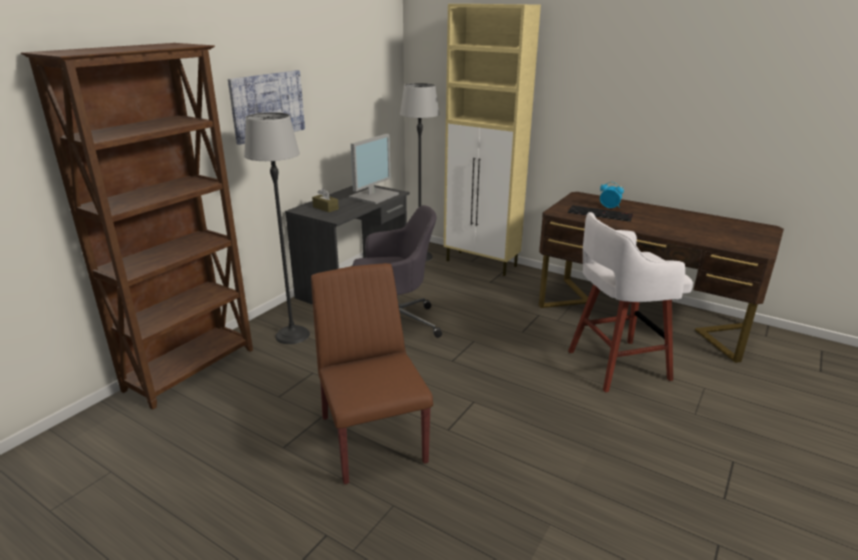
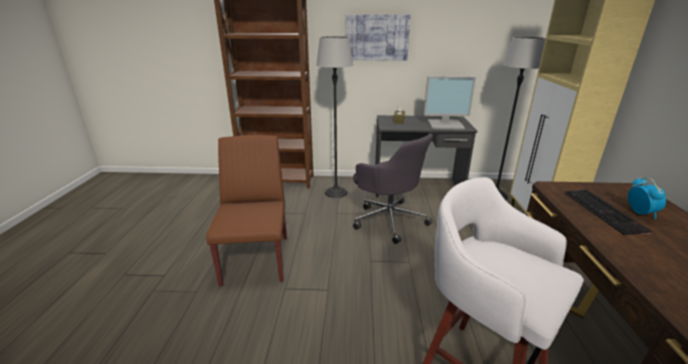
camera: 60 degrees right, 0 degrees up
brown chair [311,263,433,484] -> brown chair turned 45 degrees counterclockwise [206,135,287,286]

